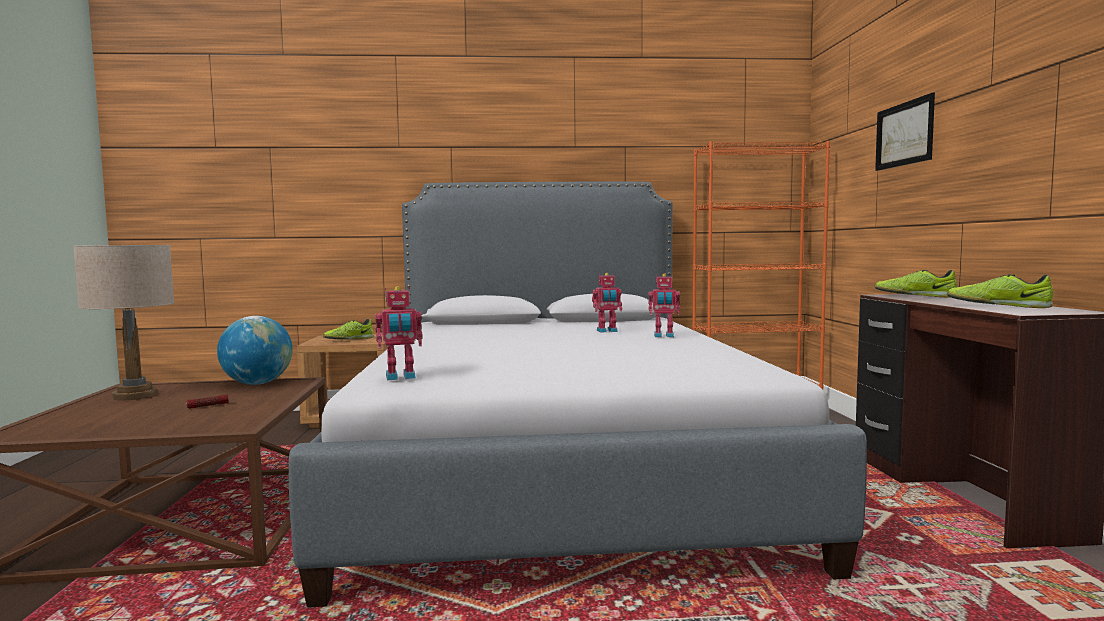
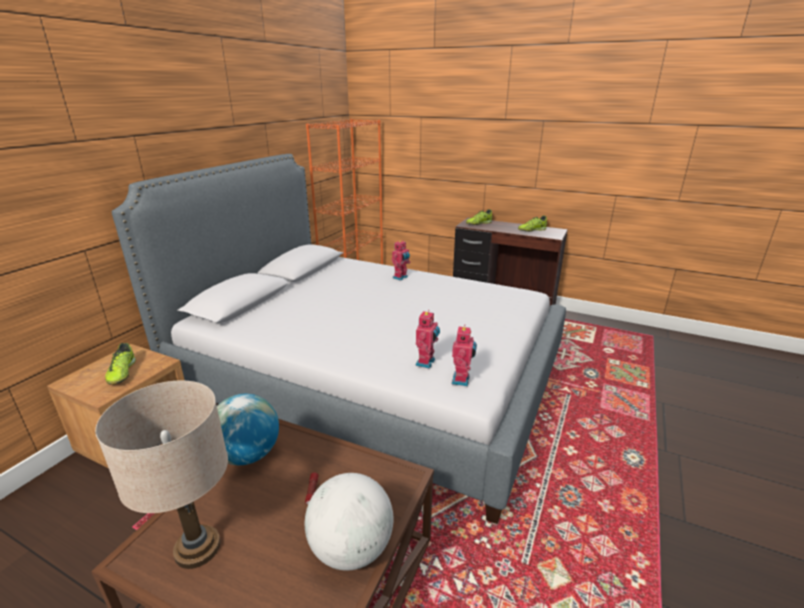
camera: 60 degrees left, 20 degrees up
toy robot [592,273,622,333] -> toy robot moved to [415,310,440,369]
picture [875,92,935,171] -> none
none -> globe [305,473,393,571]

